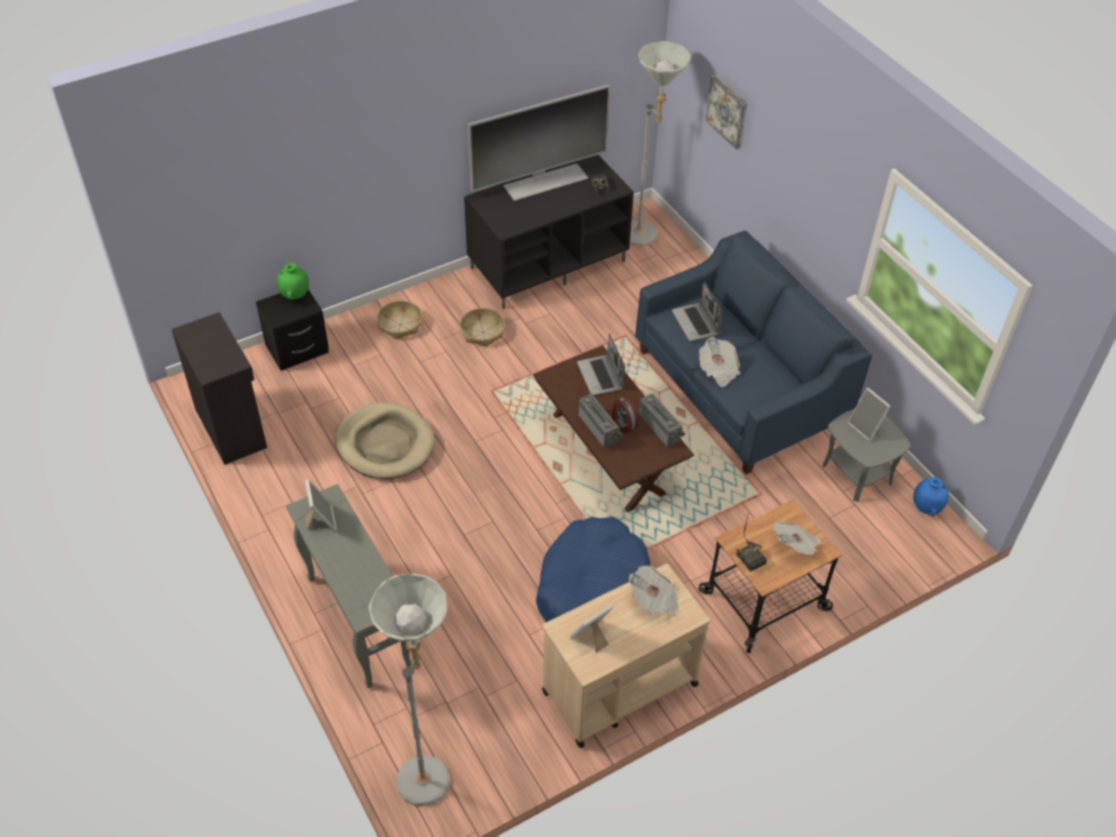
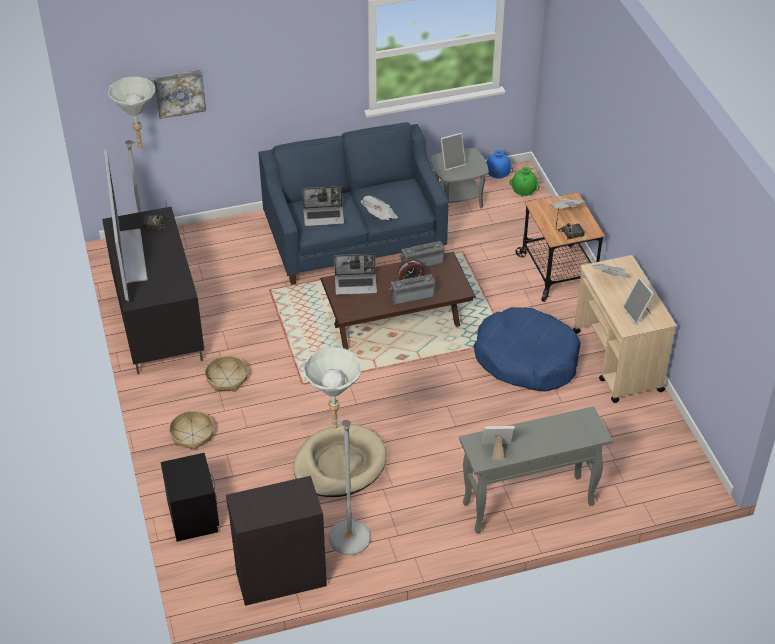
camera: 75 degrees left, 5 degrees down
green vase [277,263,309,299] -> green vase moved to [509,167,540,197]
grey floor lamp [369,573,450,806] -> grey floor lamp moved to [303,347,371,555]

